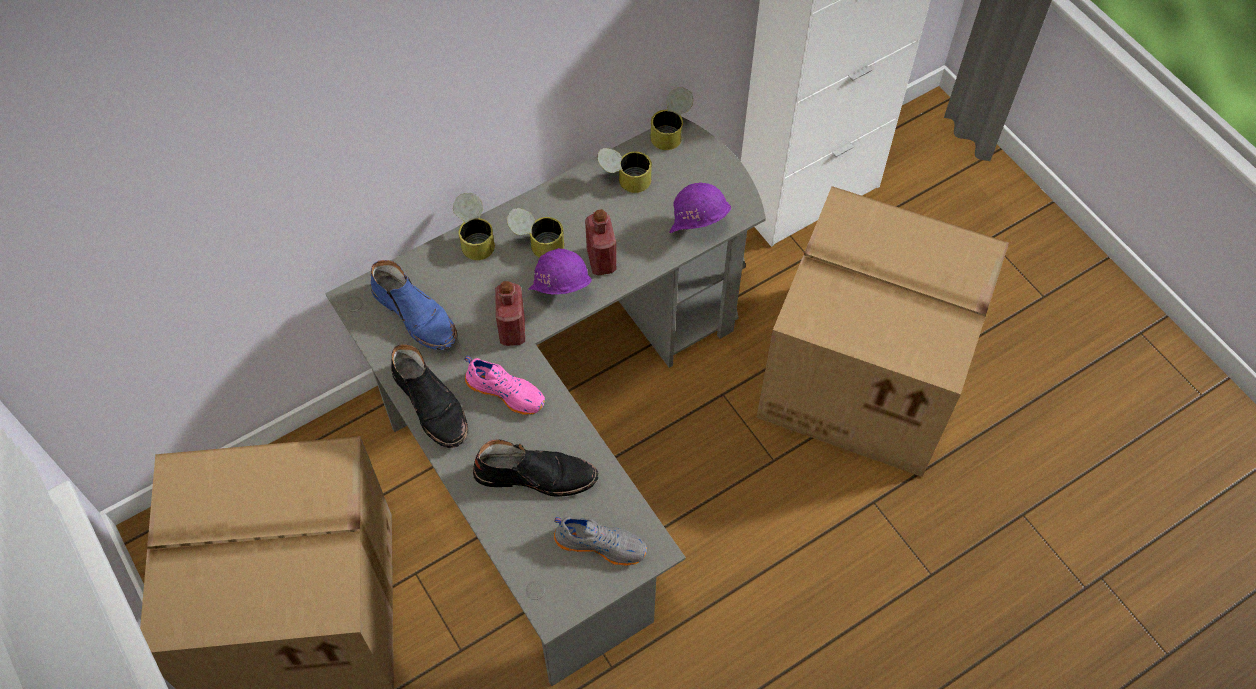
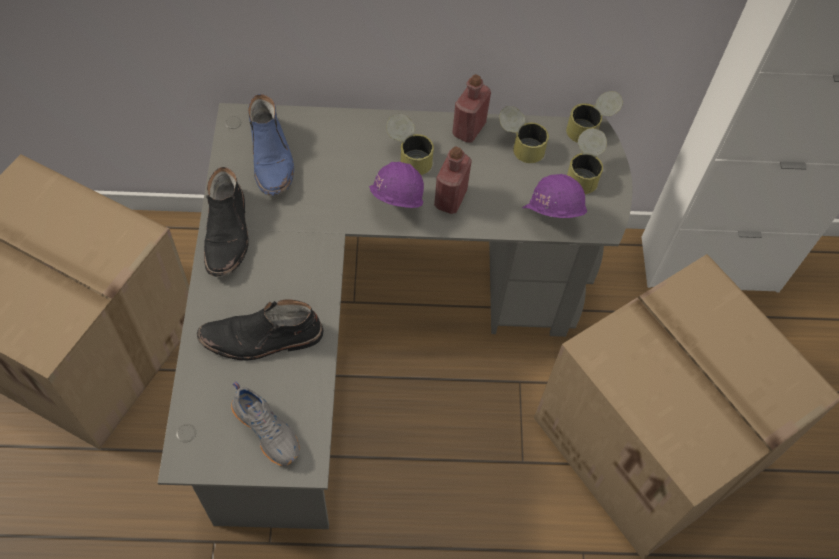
camera: 30 degrees right, 0 degrees up
can [453,193,495,260] -> can moved to [567,128,607,194]
pink shoe [464,356,545,415] -> none
black boot [473,439,598,497] -> black boot turned 135 degrees clockwise [197,300,323,360]
red bottle [495,281,525,346] -> red bottle moved to [452,74,491,142]

